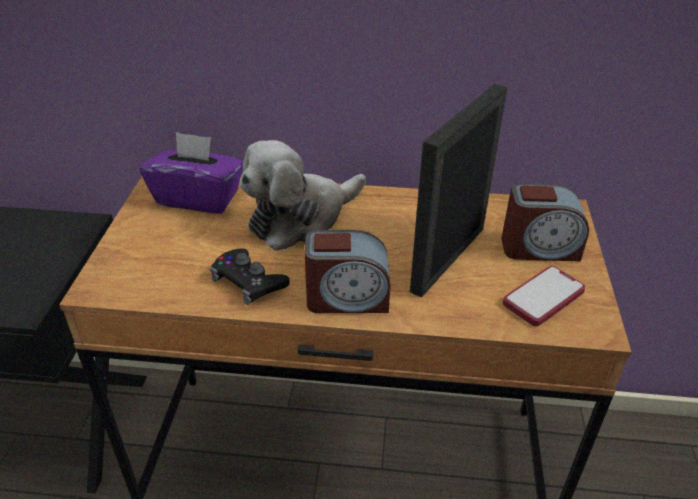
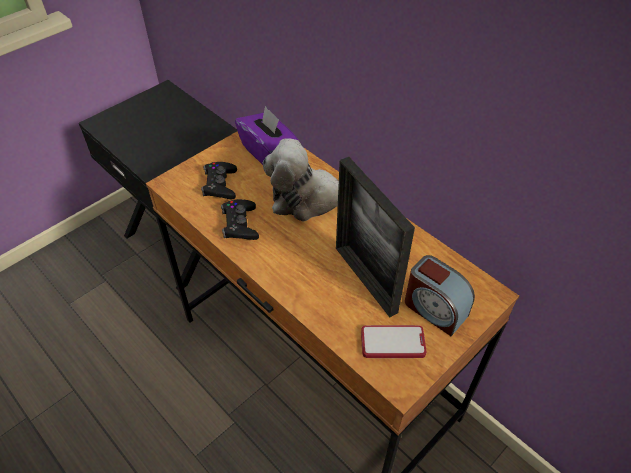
camera: 40 degrees right, 10 degrees up
alarm clock [304,230,391,313] -> none
picture frame [410,84,507,298] -> picture frame turned 105 degrees counterclockwise [336,157,415,317]
none -> black game controller [201,162,237,199]

